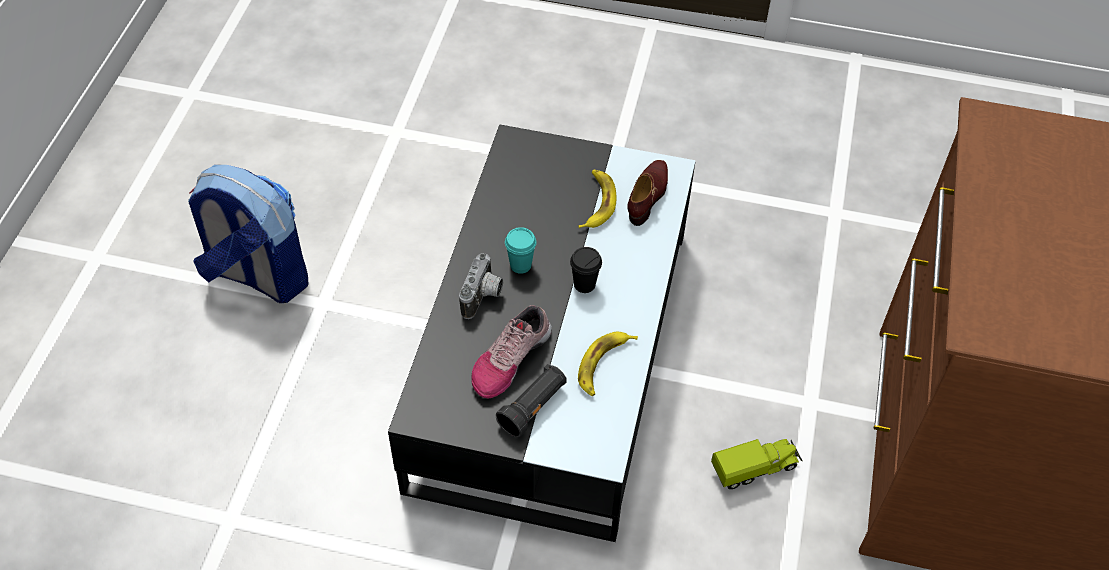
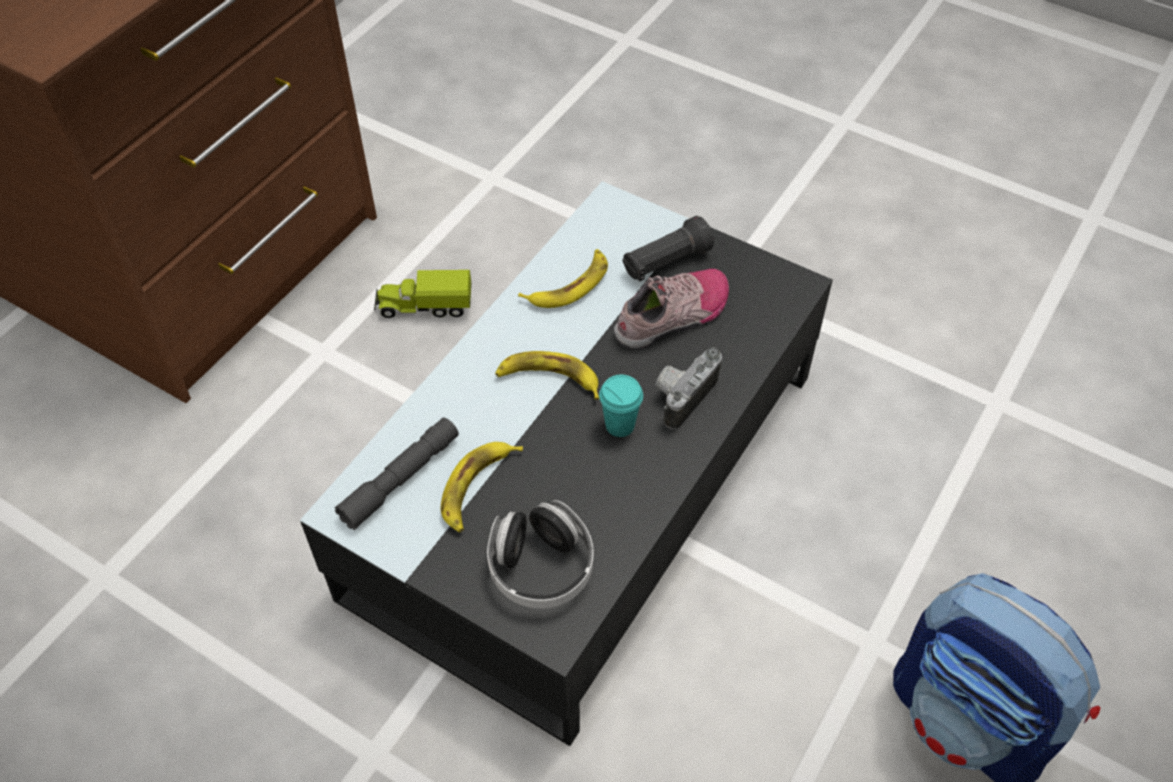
camera: 160 degrees left, 0 degrees up
black cup [570,247,602,293] -> banana [495,351,599,400]
brown shoe [627,160,668,226] -> grey flashlight [335,418,459,530]
none -> headphones [487,500,593,609]

